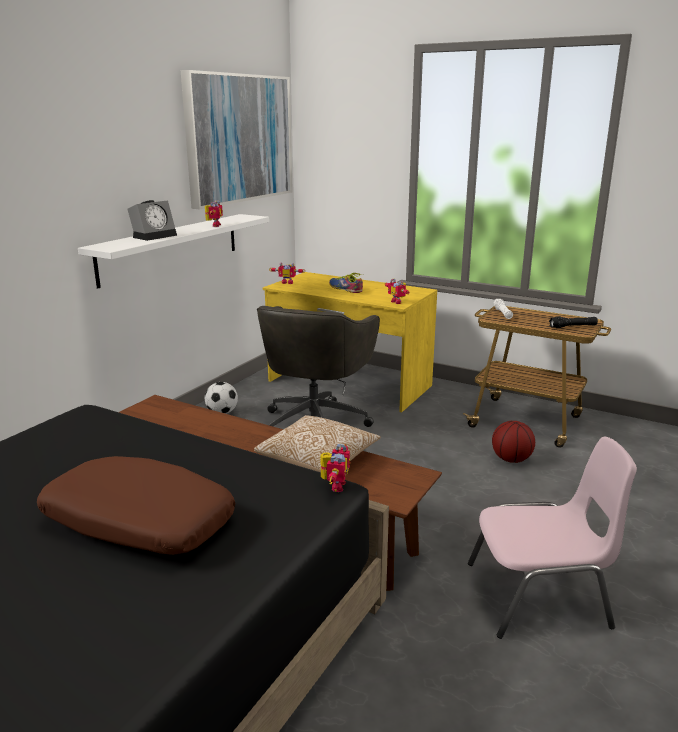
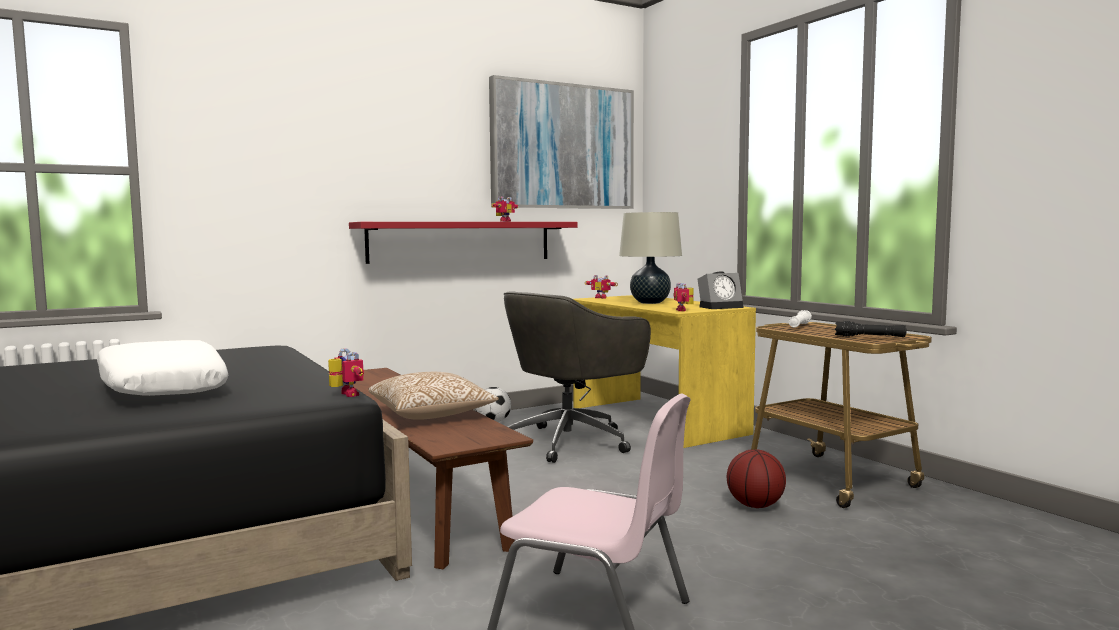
camera: 30 degrees right, 15 degrees down
brown pillow [37,456,235,555] -> white pillow [97,340,228,396]
white shelf [78,214,269,289] -> red shelf [349,222,578,264]
alarm clock [128,200,177,241] -> alarm clock moved to [698,271,744,309]
toy robot [320,444,350,492] -> toy robot turned 75 degrees counterclockwise [328,348,364,397]
shoe [329,273,363,293] -> beige table lamp [619,212,682,304]

